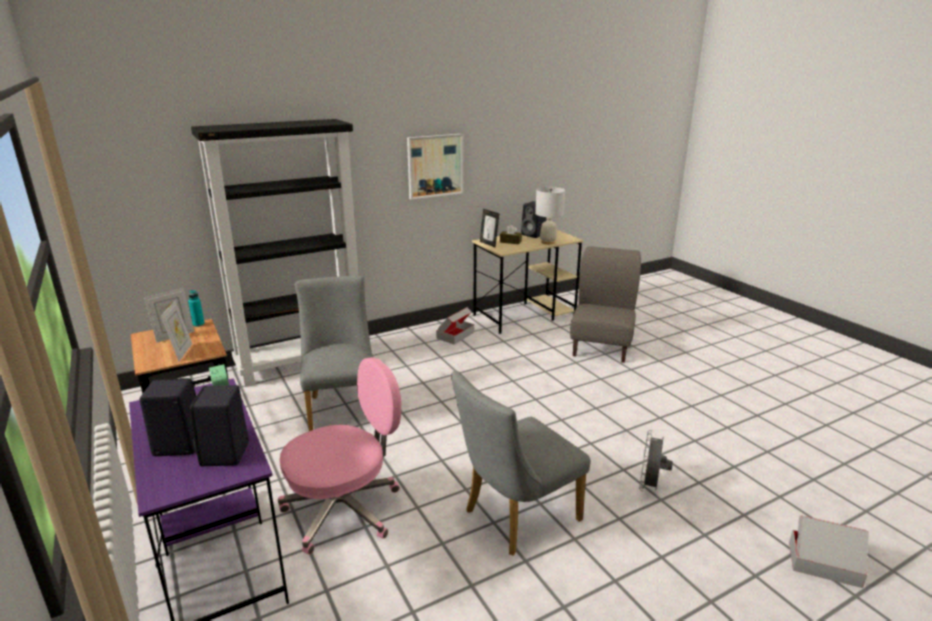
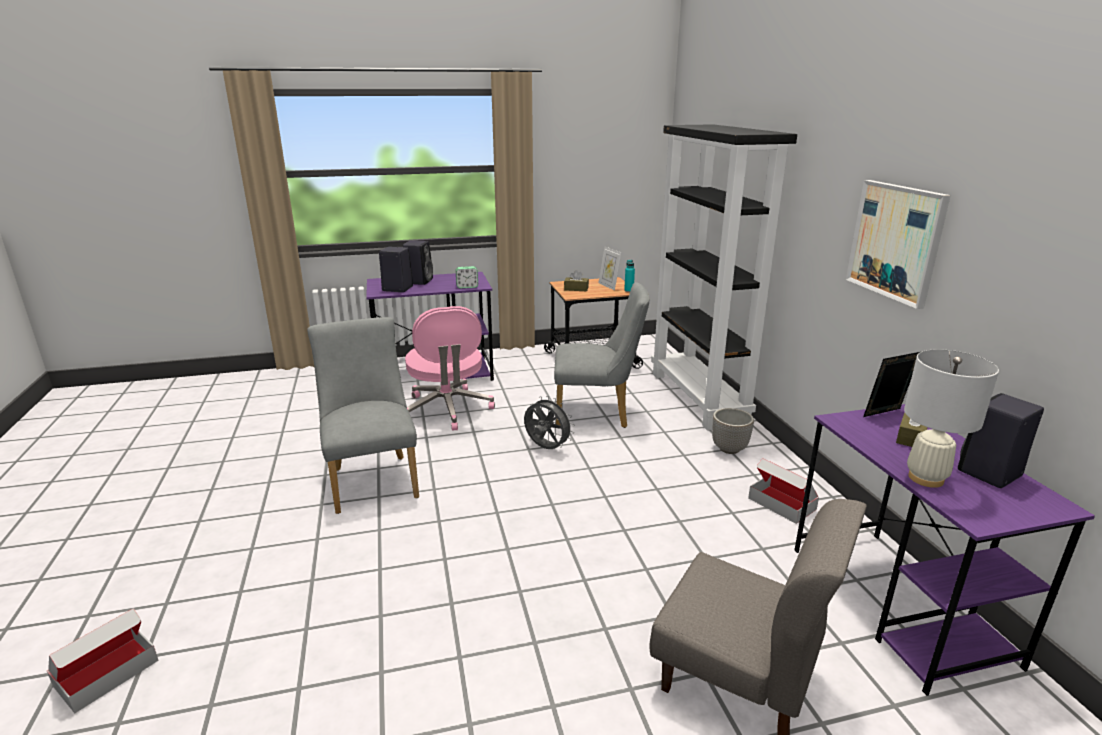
camera: 105 degrees right, 0 degrees up
picture frame [160,301,192,361] -> brown tissue box [564,270,589,292]
beige desk [472,230,584,334] -> purple desk [794,404,1095,696]
grey fan [639,430,673,491] -> grey fan moved to [524,396,574,449]
none -> planter [712,408,754,454]

